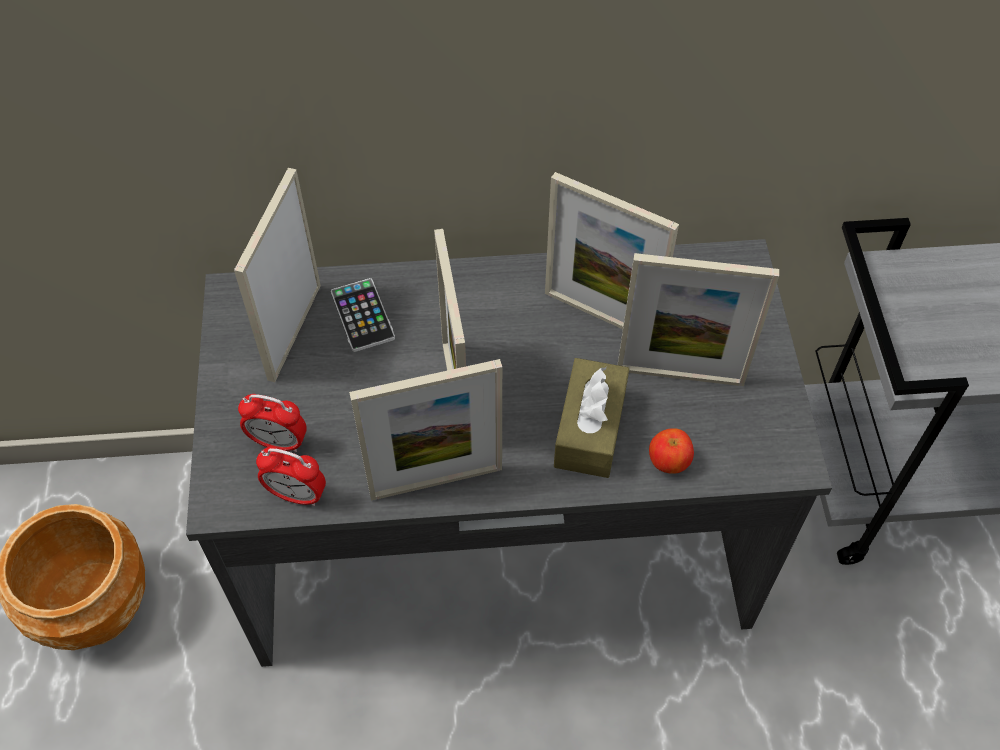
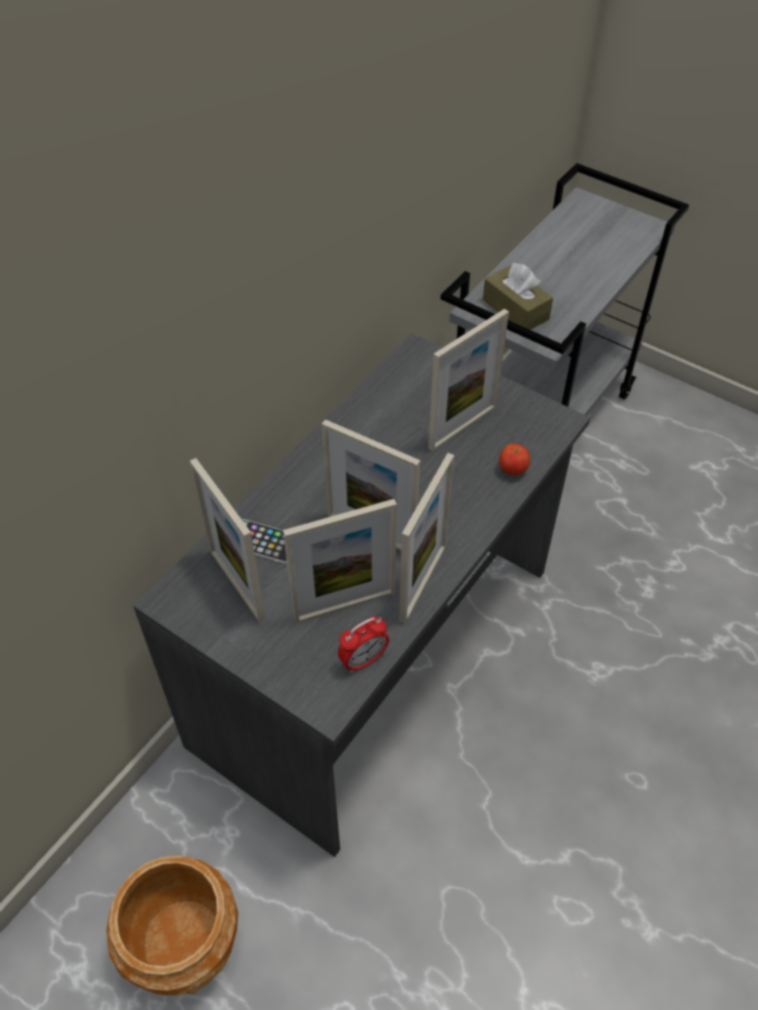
camera: 50 degrees left, 5 degrees down
alarm clock [238,394,307,452] -> none
picture frame [545,172,679,329] -> picture frame moved to [283,499,397,623]
brown tissue box [554,358,629,478] -> brown tissue box moved to [483,263,553,330]

